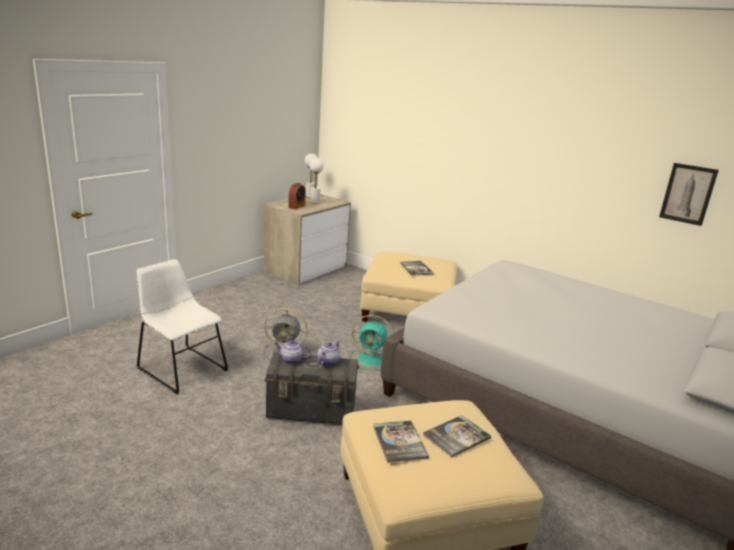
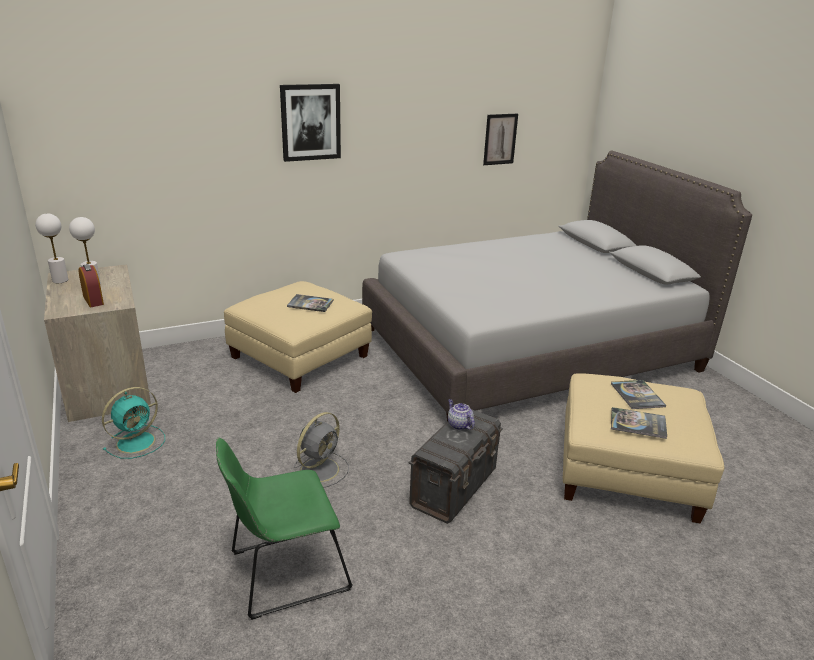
camera: 60 degrees left, 5 degrees up
white chair [137,259,228,394] -> green chair [216,438,352,620]
teapot [274,340,311,364] -> none
turquoise fan [350,315,394,371] -> turquoise fan moved to [102,387,165,459]
none -> picture [280,84,341,162]

